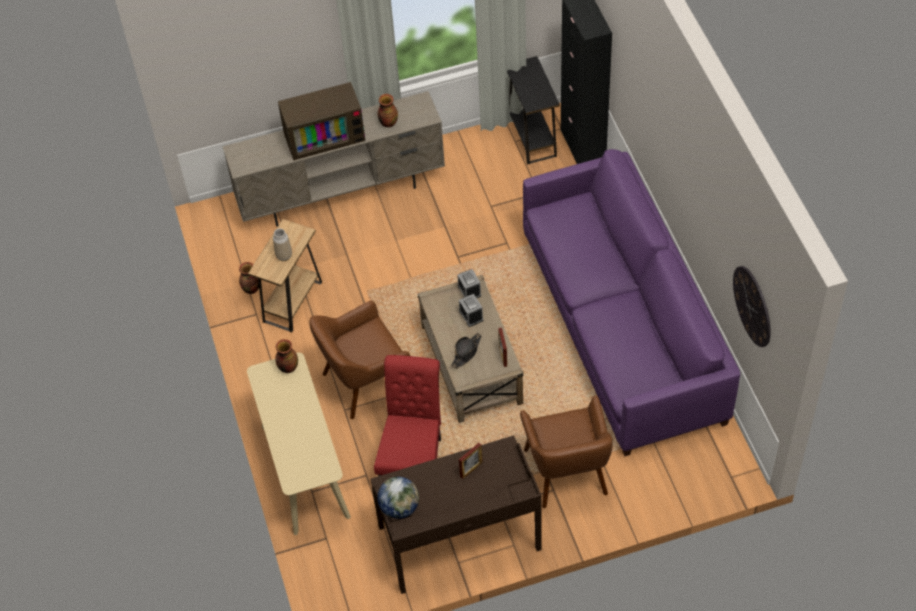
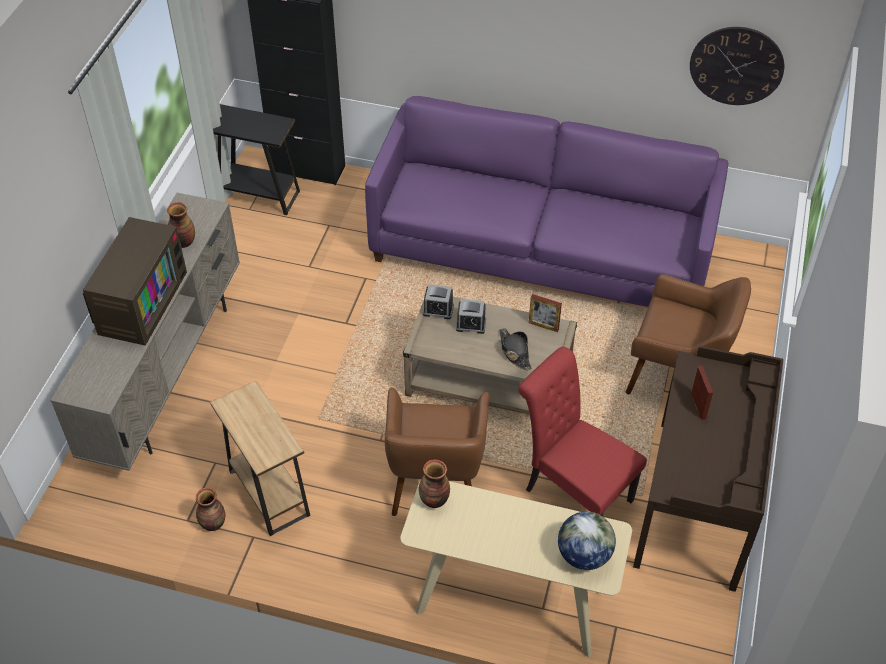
camera: 60 degrees left, 5 degrees down
vase [273,228,292,261] -> none
globe [377,477,419,519] -> globe moved to [558,511,616,570]

